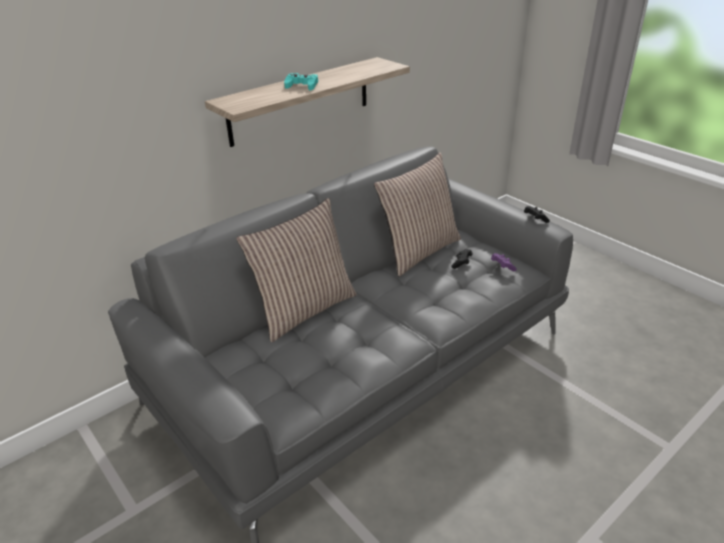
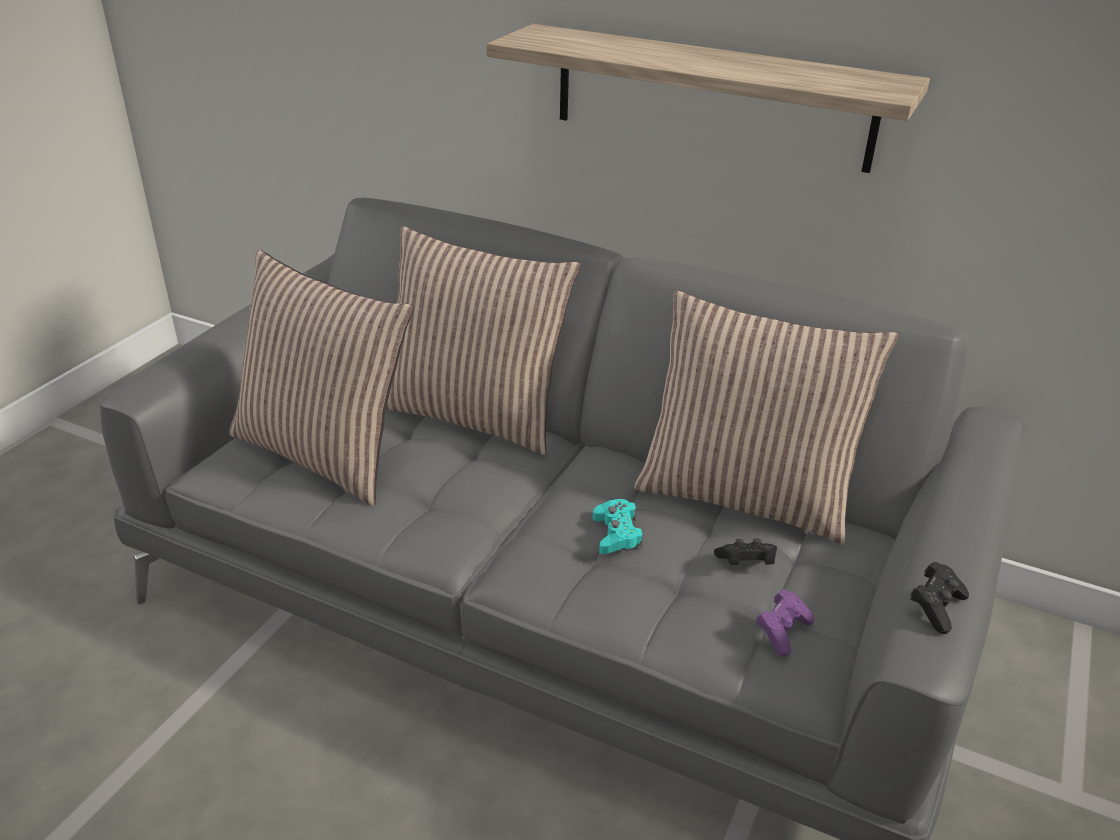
camera: 65 degrees right, 0 degrees up
turquoise game controller [284,73,318,91] -> turquoise game controller moved to [593,499,643,554]
none -> pillow [229,250,414,506]

